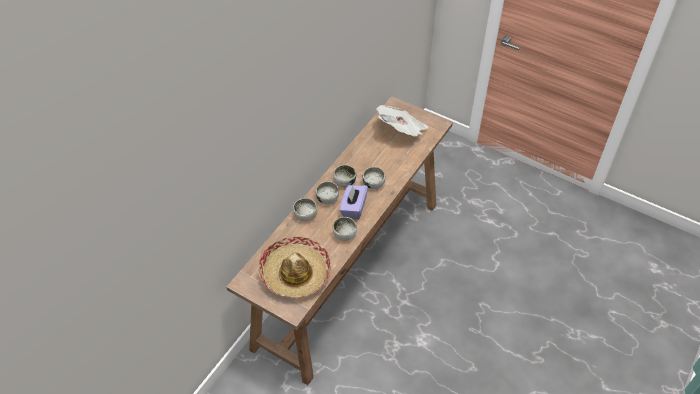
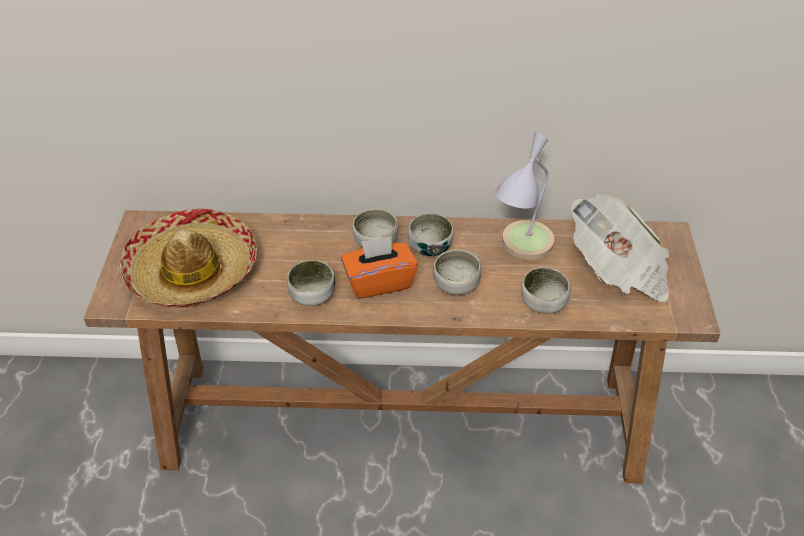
camera: 60 degrees right, 5 degrees down
bowl [293,198,317,221] -> bowl moved to [521,267,571,314]
purple tissue box [340,185,368,219] -> orange tissue box [341,236,418,299]
none -> table lamp [495,132,554,260]

